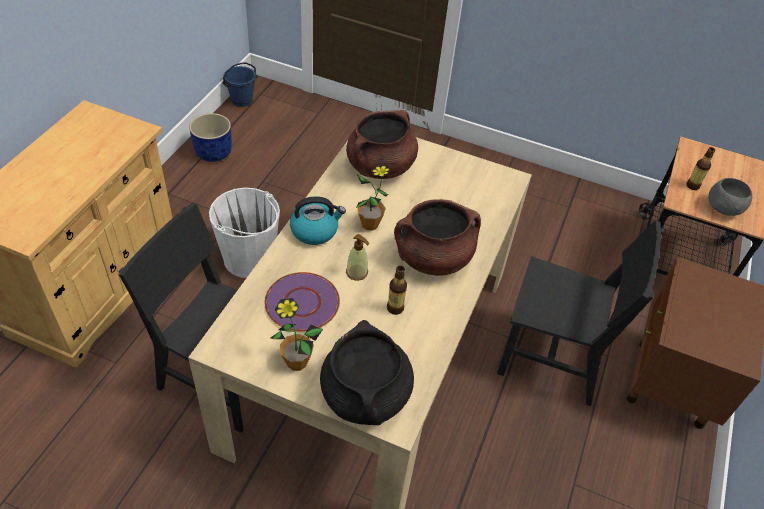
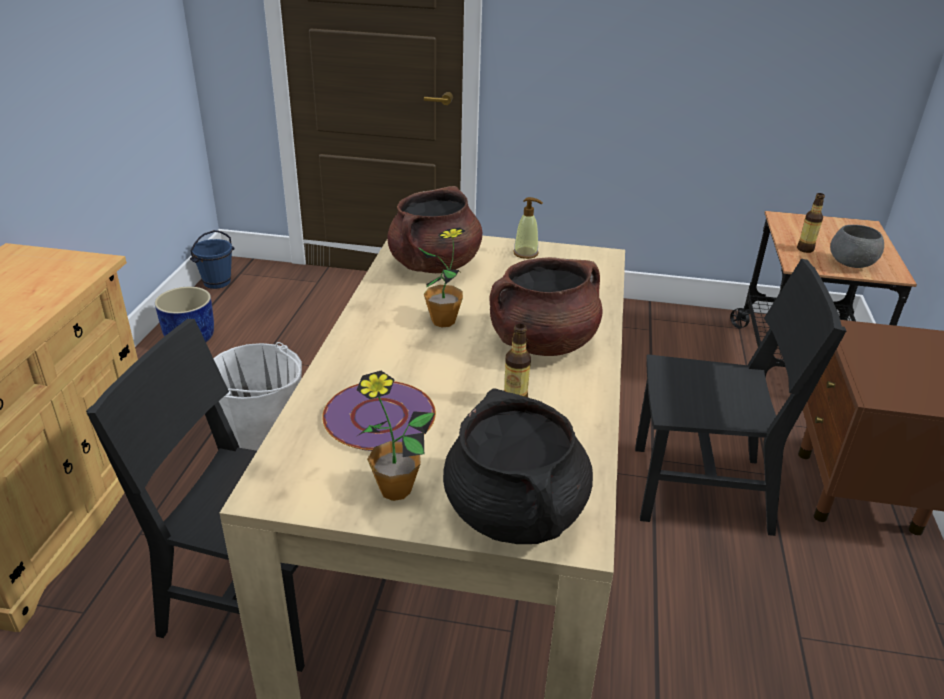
camera: 10 degrees left, 15 degrees down
kettle [290,196,346,245] -> none
soap dispenser [346,234,370,281] -> soap dispenser moved to [513,197,543,259]

